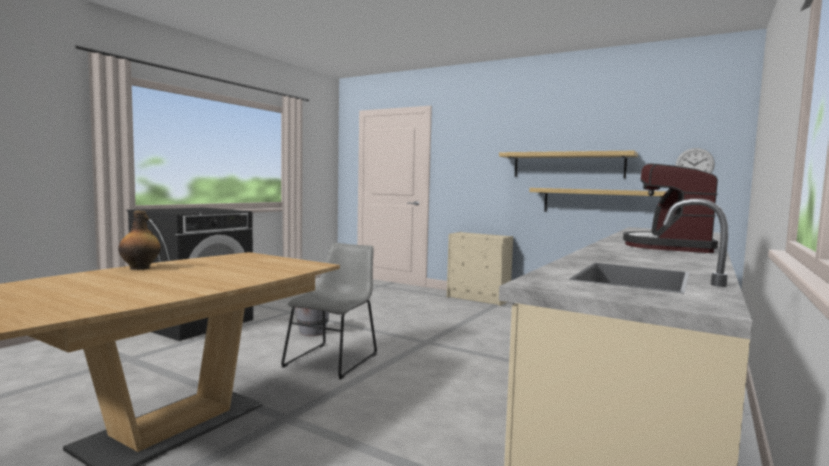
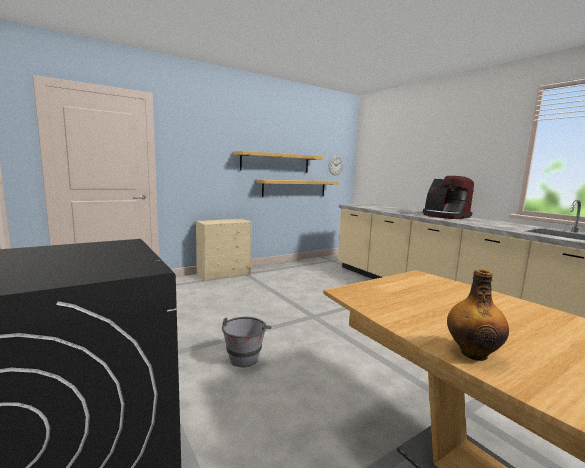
camera: 65 degrees left, 5 degrees up
grey chair [281,243,377,379] -> none

